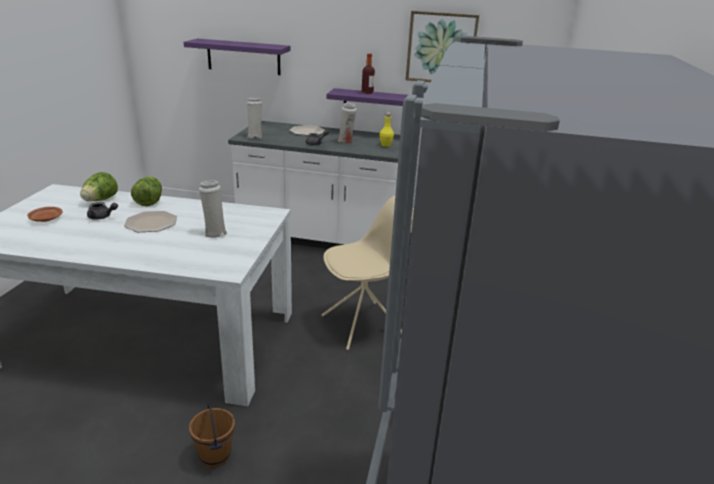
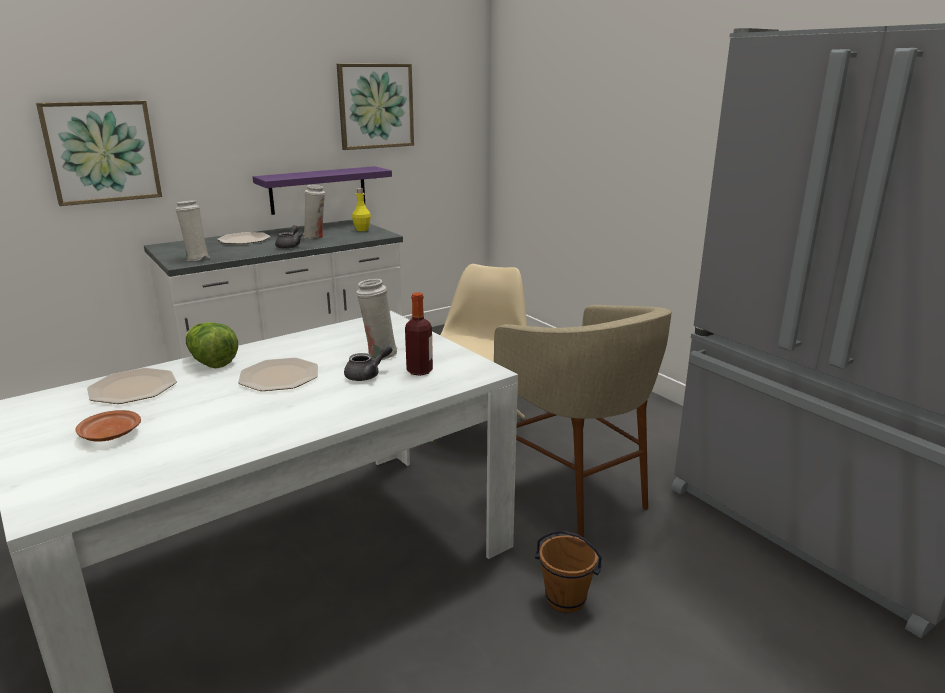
camera: 45 degrees left, 5 degrees down
lettuce [80,172,118,201] -> plate [87,368,177,404]
grey teapot [87,202,118,220] -> grey teapot moved to [344,344,392,381]
purple shelf [184,39,290,75] -> picture [36,100,162,206]
bottle [362,54,375,94] -> bottle moved to [405,292,433,376]
none -> beige stool [494,305,672,537]

